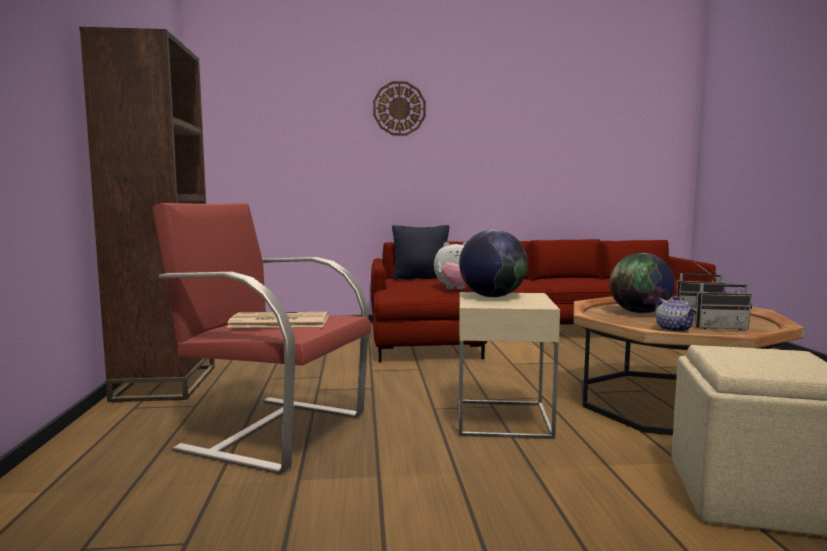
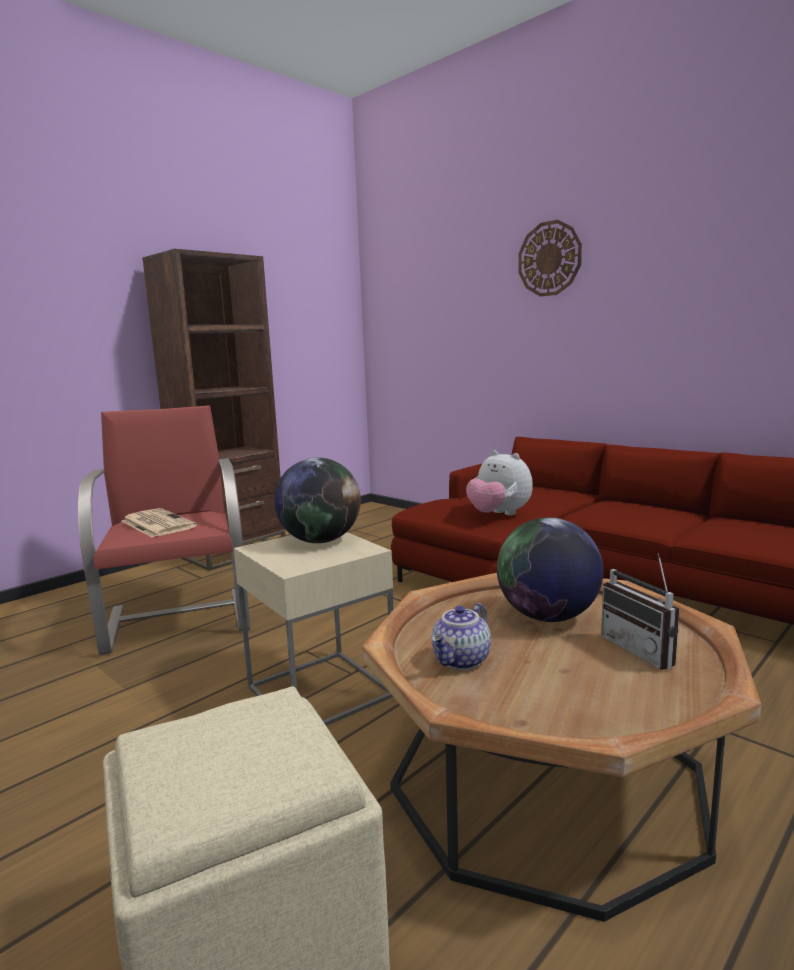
camera: 50 degrees right, 5 degrees up
black pillow [392,225,449,280] -> none
radio [695,270,752,330] -> none

